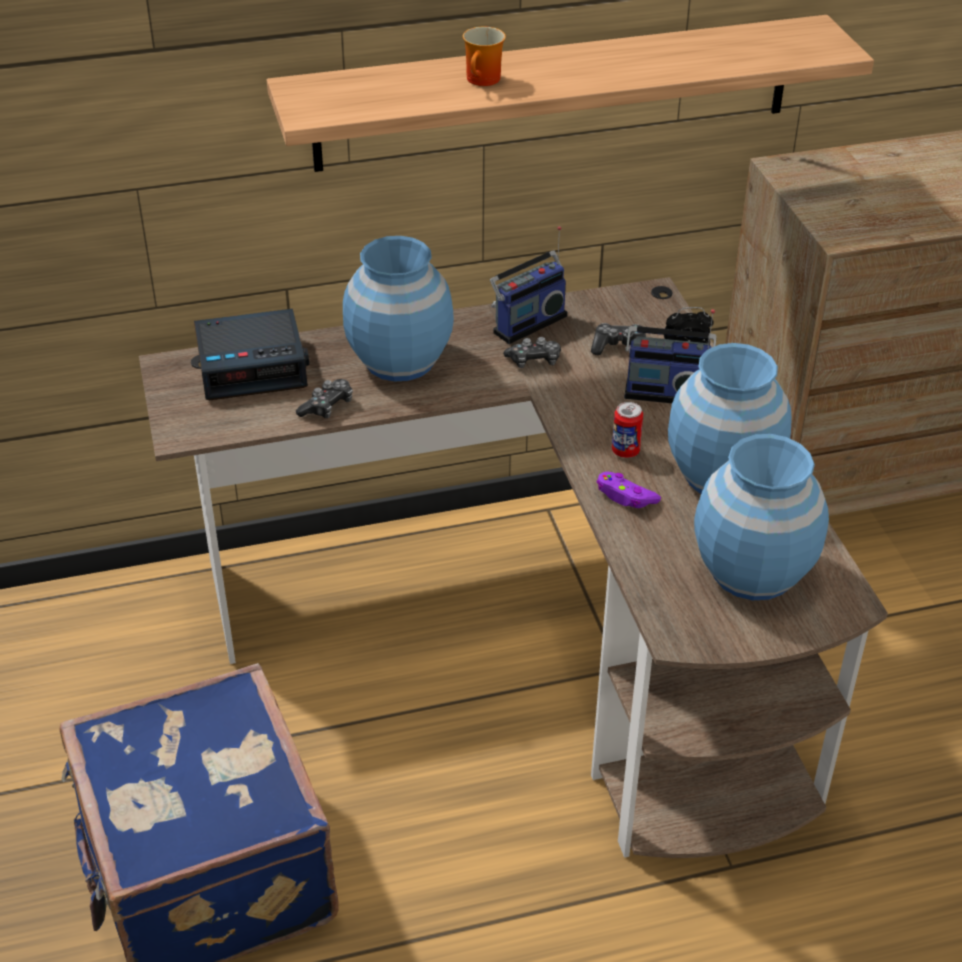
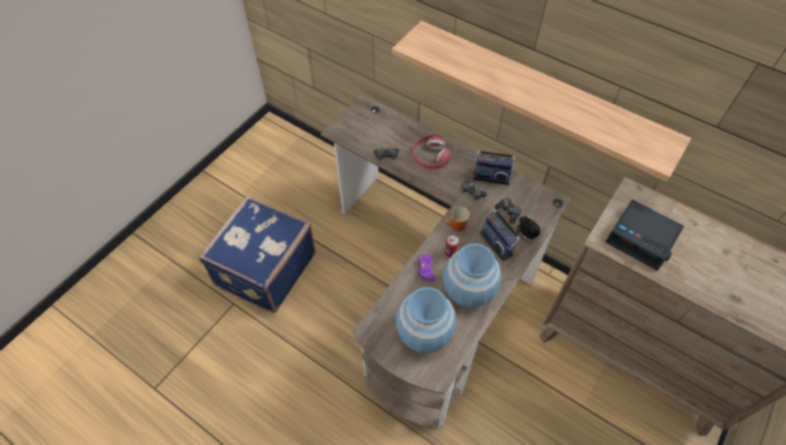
camera: 50 degrees right, 15 degrees up
alarm clock [194,309,309,400] -> alarm clock moved to [606,199,684,271]
blue vase [343,236,454,381] -> red headphones [413,134,452,170]
mug [463,27,506,86] -> mug moved to [445,206,470,231]

